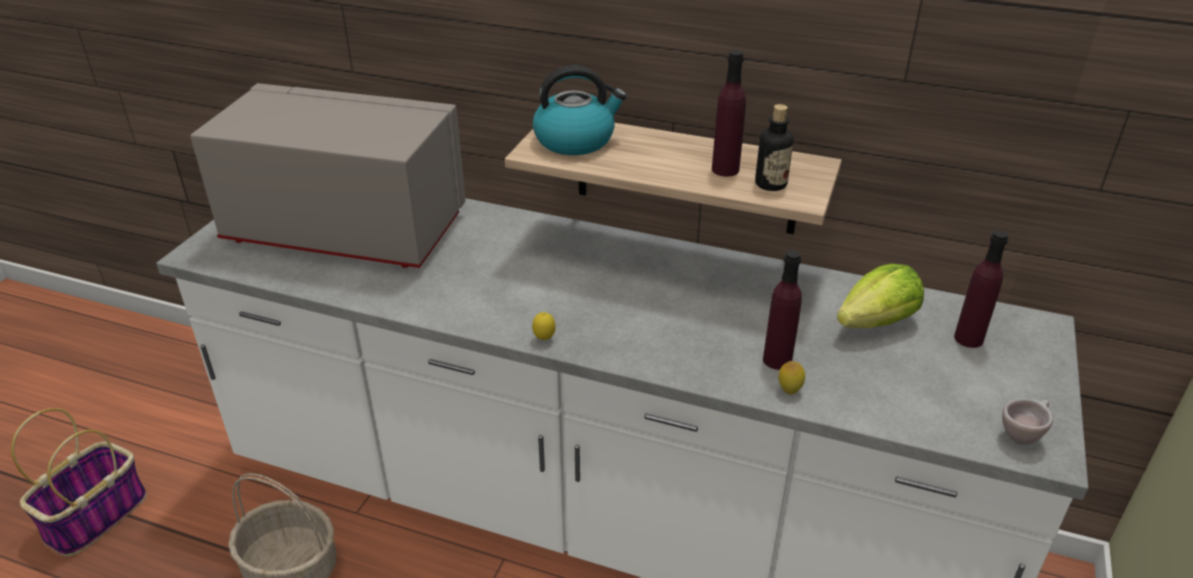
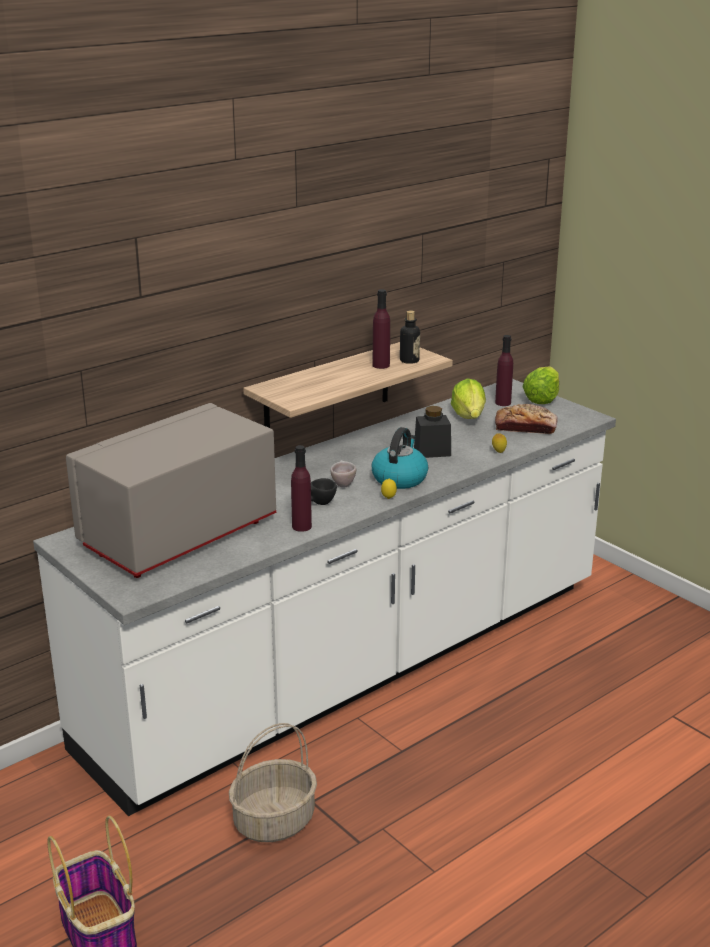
camera: 60 degrees left, 10 degrees down
kettle [533,66,627,155] -> kettle moved to [371,427,428,489]
purple bottle [763,250,802,370] -> purple bottle moved to [291,445,312,532]
beige cup [1002,398,1053,445] -> beige cup moved to [330,460,356,488]
none -> black cup [311,478,337,505]
none -> black jar [414,406,451,458]
none -> bread [495,404,558,434]
none -> lettuce [523,367,559,404]

